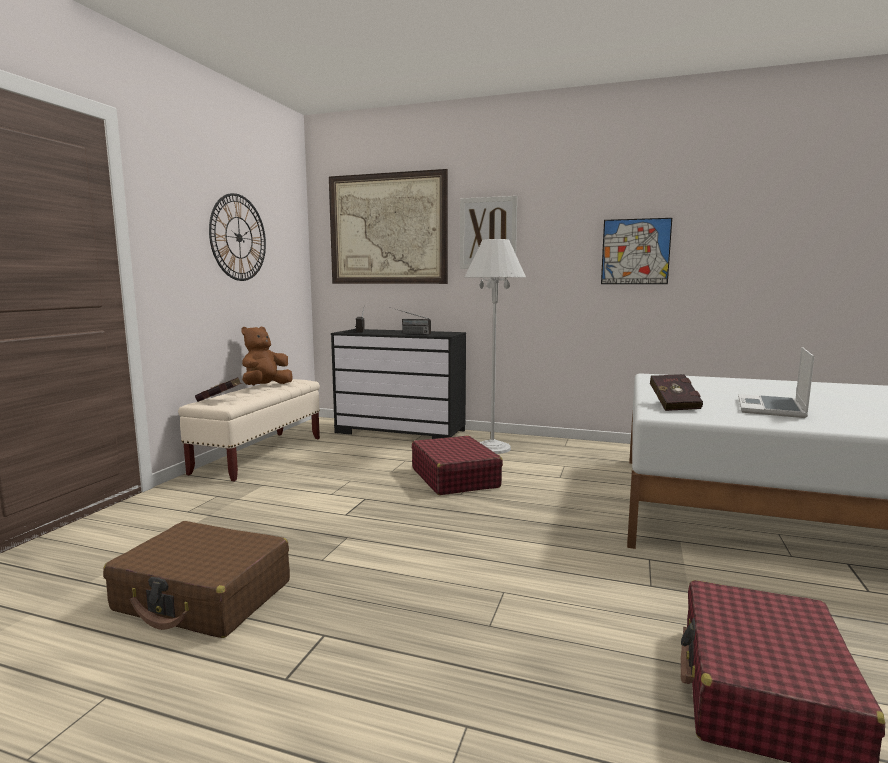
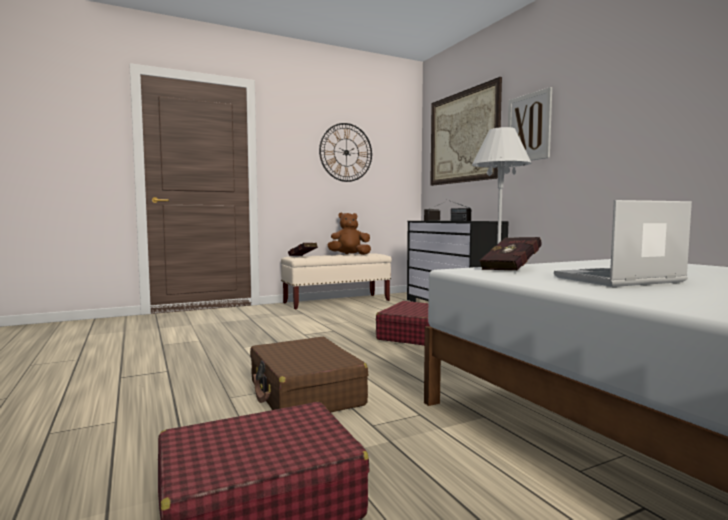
camera: 45 degrees right, 5 degrees down
brown suitcase [103,521,290,638] -> brown suitcase moved to [250,337,368,413]
picture [601,218,672,284] -> none

